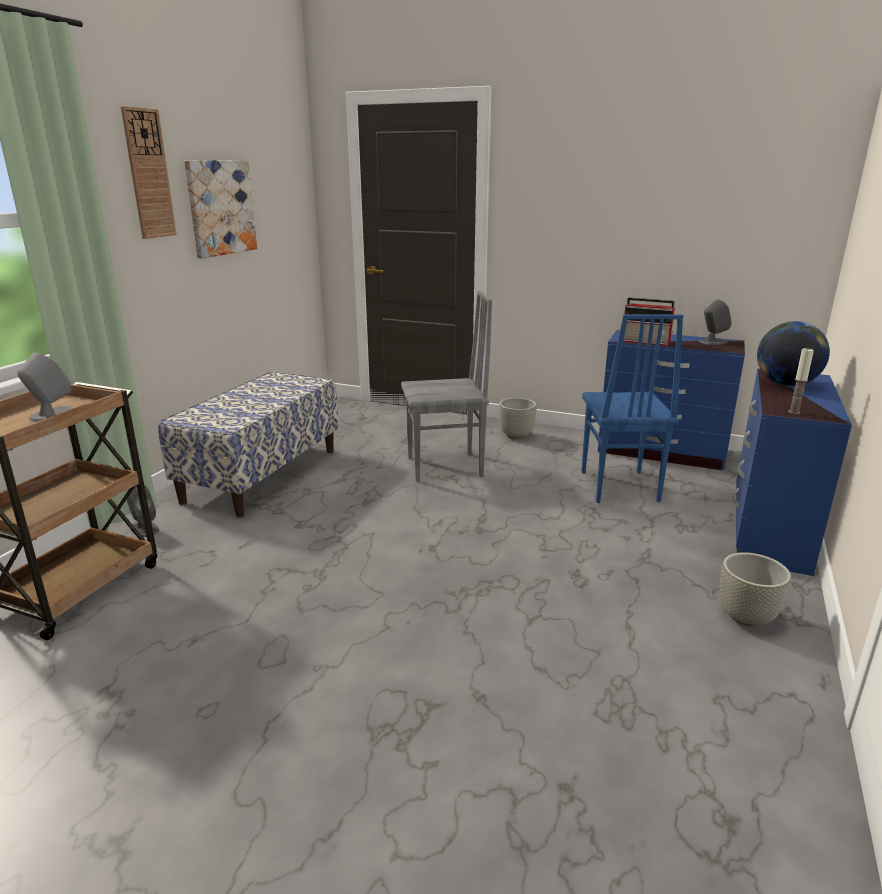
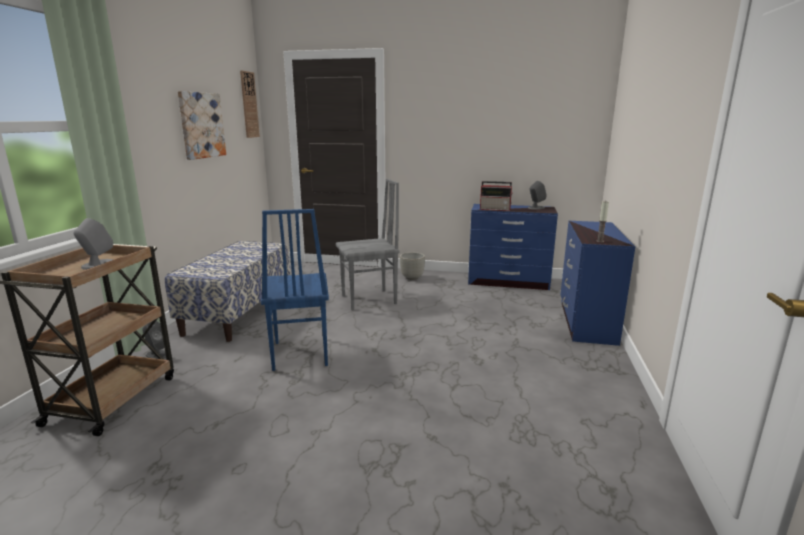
camera: 10 degrees left, 5 degrees down
wall clock [121,106,177,239] -> wall clock moved to [240,70,260,138]
blue chair [581,314,683,503] -> blue chair moved to [261,209,329,371]
grey planter [719,552,791,627] -> none
globe [757,321,830,386] -> none

